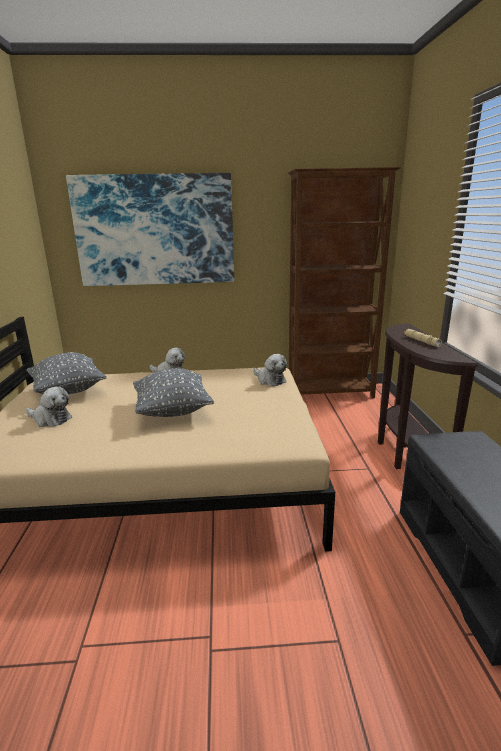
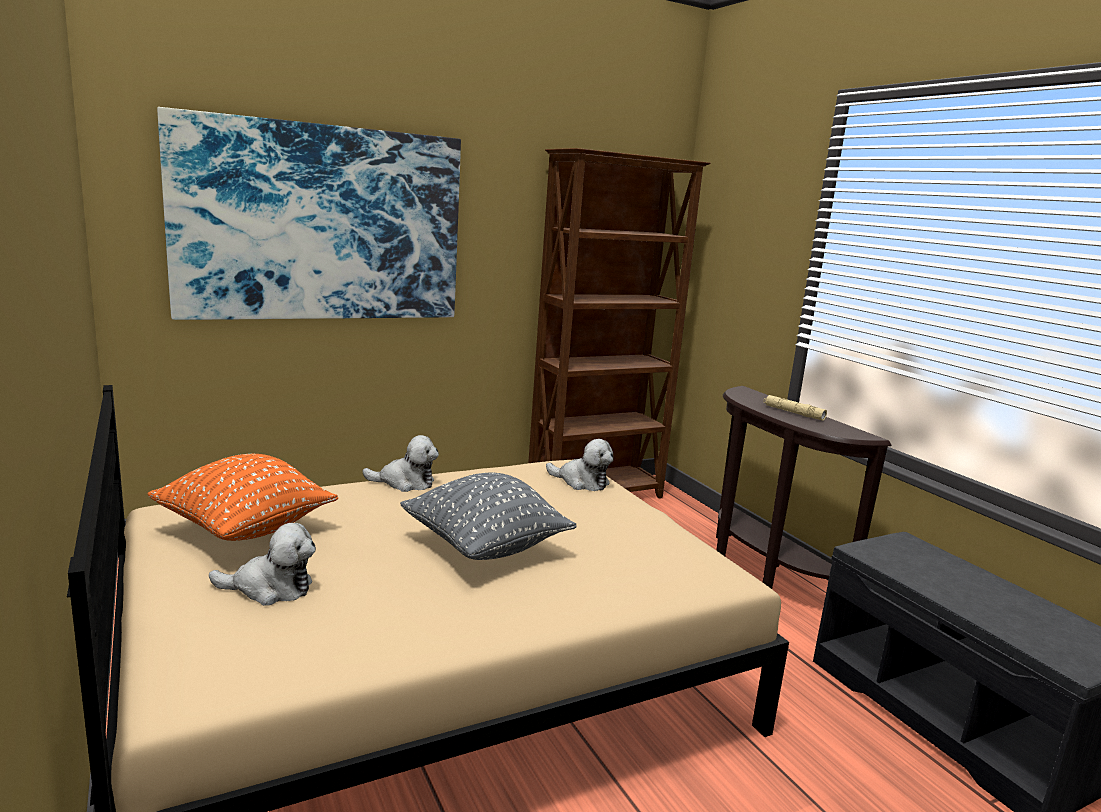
camera: 25 degrees left, 5 degrees down
grey pillow [27,352,107,394] -> orange pillow [147,454,338,541]

